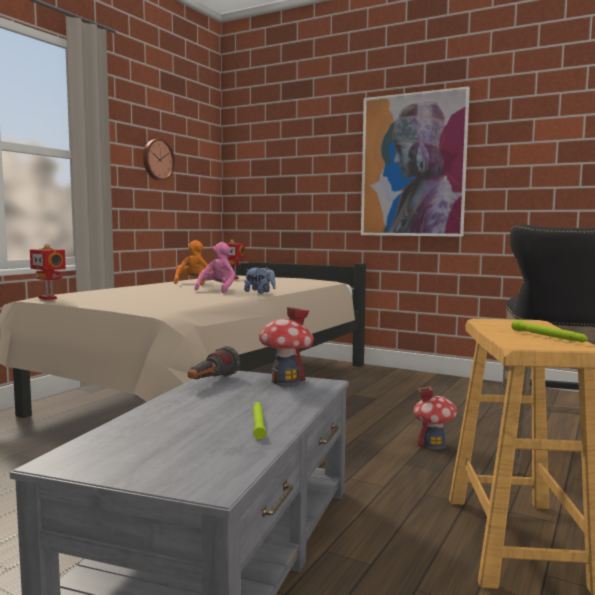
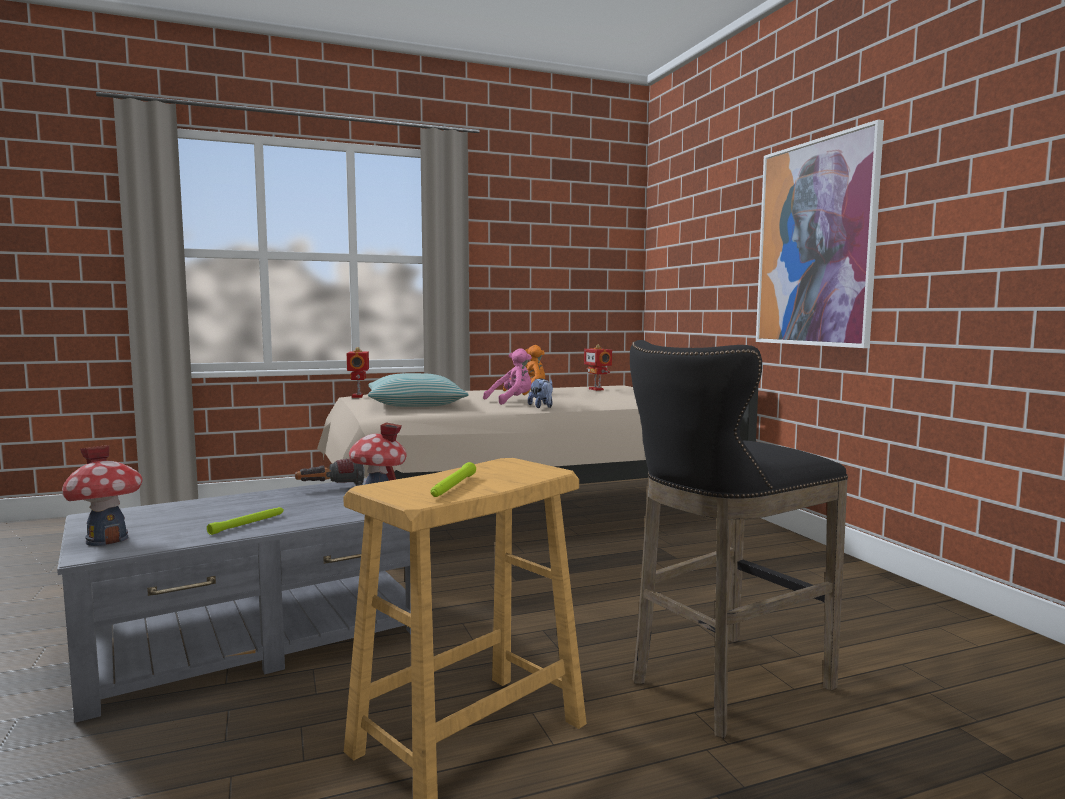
camera: 40 degrees right, 0 degrees up
wall clock [143,139,175,181] -> none
toy house [413,387,458,450] -> toy house moved to [62,445,143,546]
none -> pillow [368,373,469,407]

